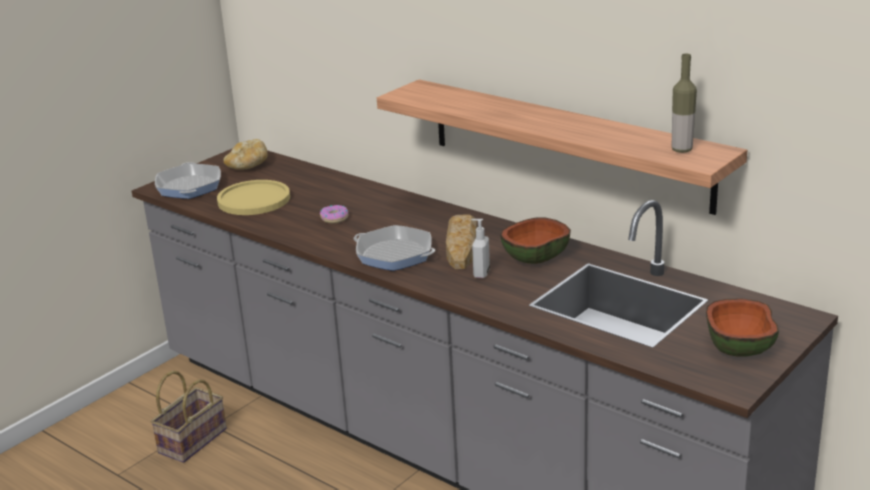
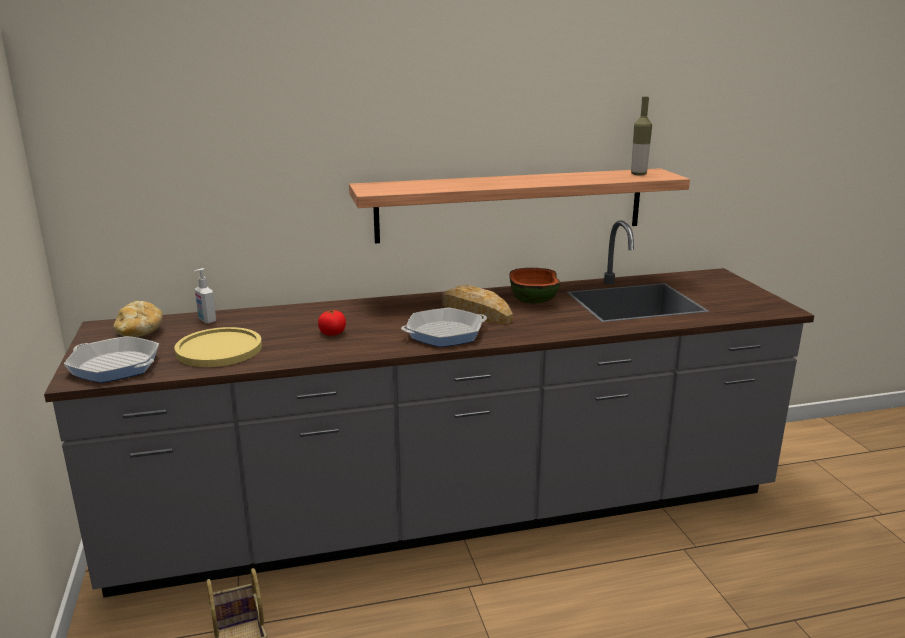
camera: 55 degrees left, 5 degrees down
donut [320,205,349,223] -> tomato [318,310,346,336]
soap dispenser [471,219,490,278] -> soap dispenser moved to [194,268,216,324]
bowl [706,299,779,357] -> none

